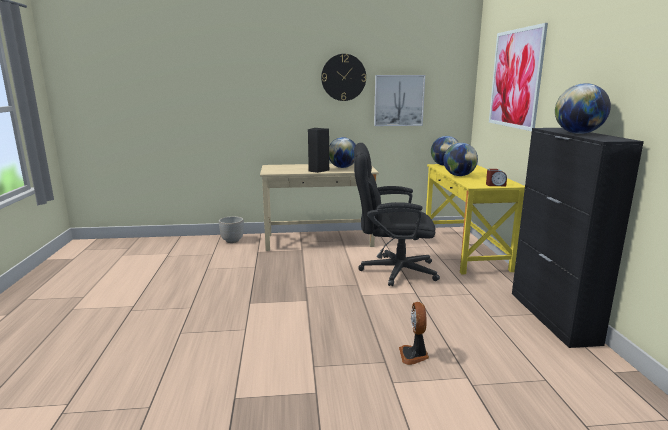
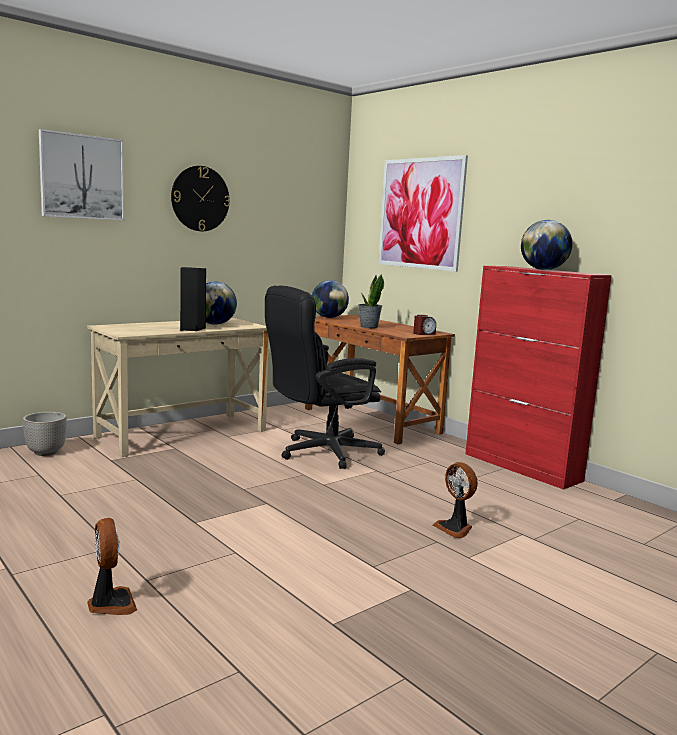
camera: 35 degrees left, 5 degrees down
picture [374,75,425,126] -> picture moved to [39,129,124,221]
yellow desk [426,164,525,274] -> brown desk [305,315,455,444]
globe [443,143,478,176] -> potted plant [358,274,384,328]
black cabinet [512,128,644,348] -> red cabinet [465,266,612,490]
none -> fan [87,518,137,615]

